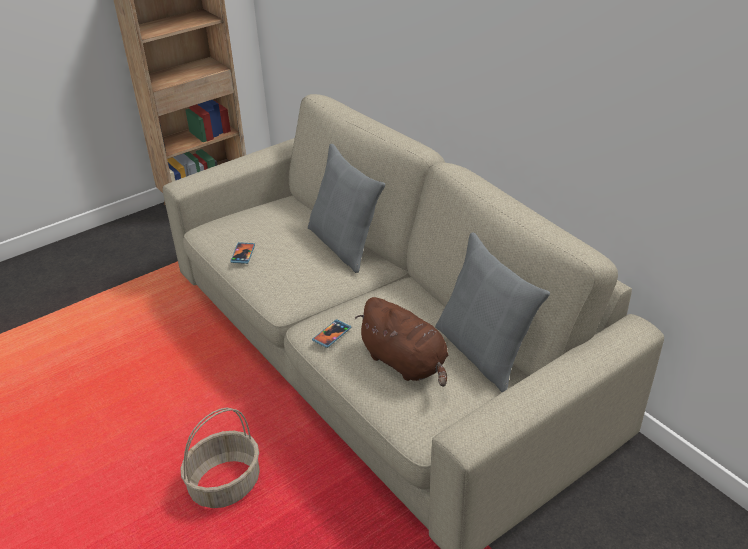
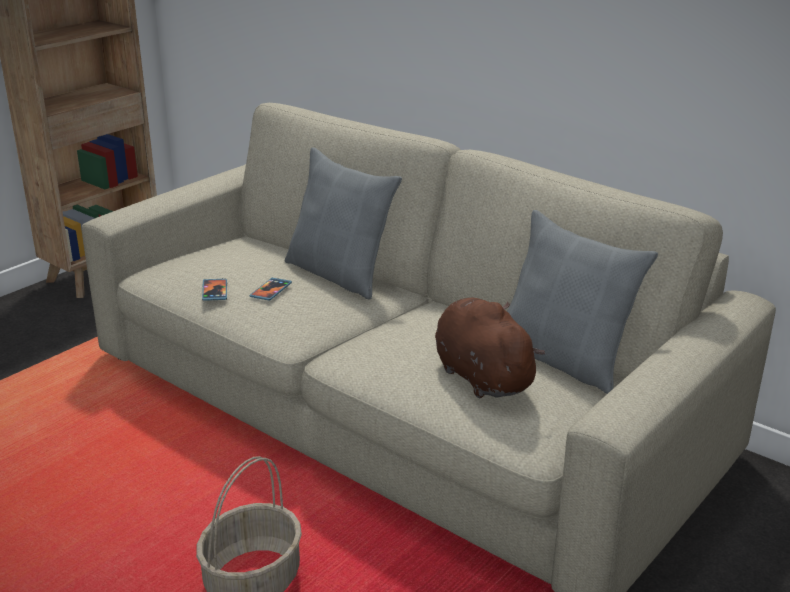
camera: 15 degrees left, 10 degrees down
phone [312,319,351,348] -> phone moved to [250,278,292,301]
brown plush toy [355,297,448,387] -> brown plush toy turned 150 degrees counterclockwise [435,298,545,398]

